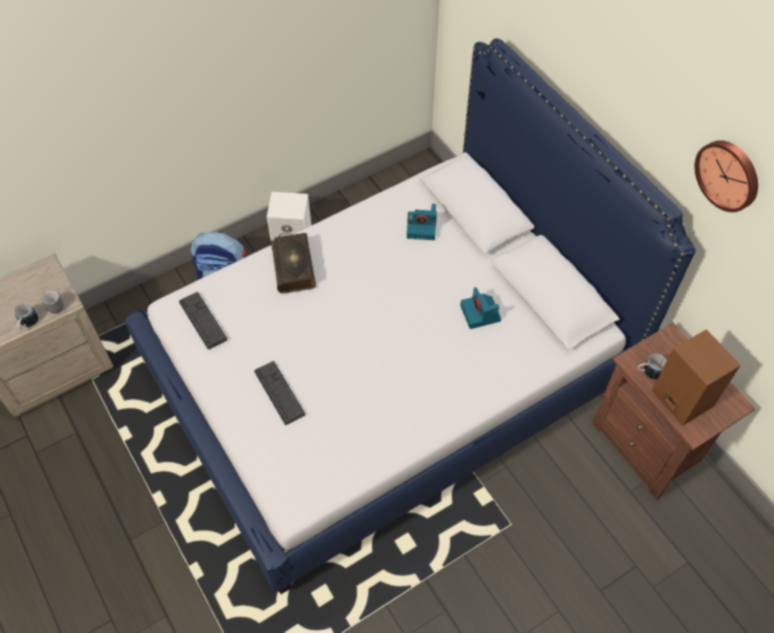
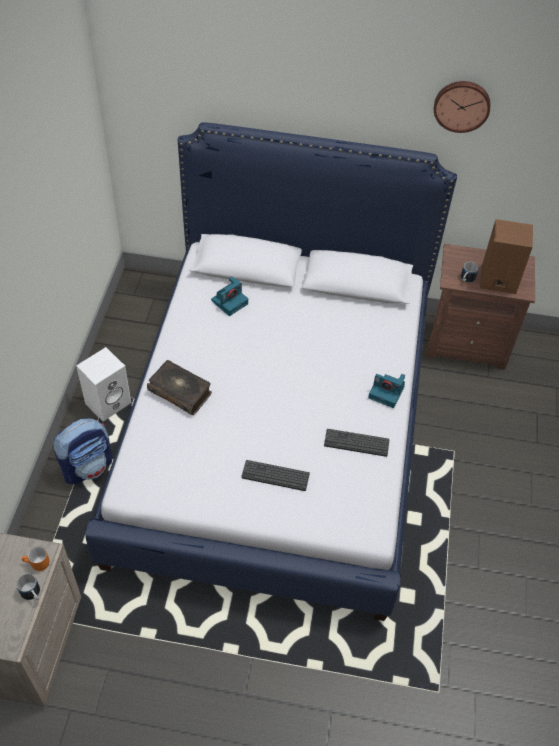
camera: 50 degrees left, 5 degrees down
grey mug [42,290,64,314] -> orange mug [22,546,49,571]
keyboard [179,292,227,350] -> keyboard moved to [324,429,389,457]
camera [460,287,501,329] -> camera moved to [368,374,405,408]

